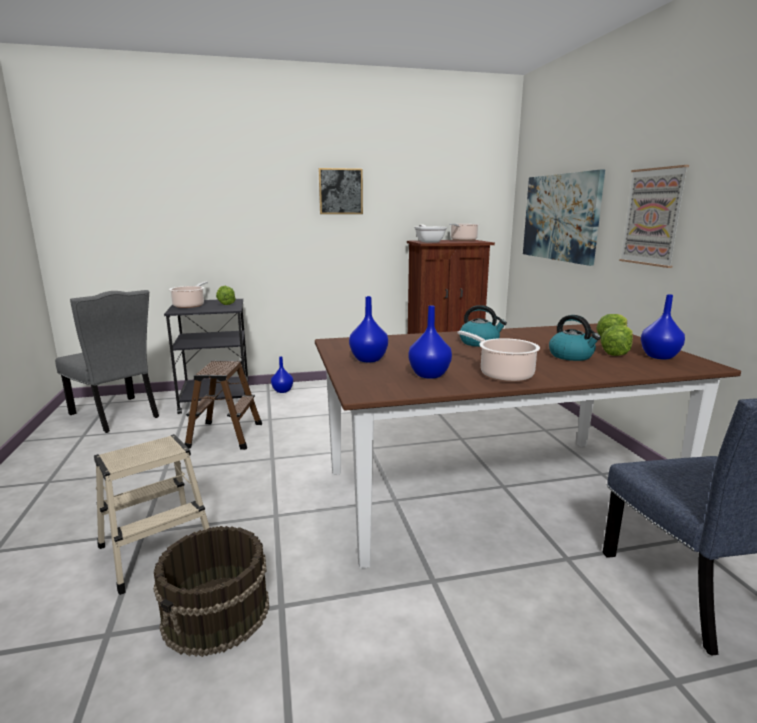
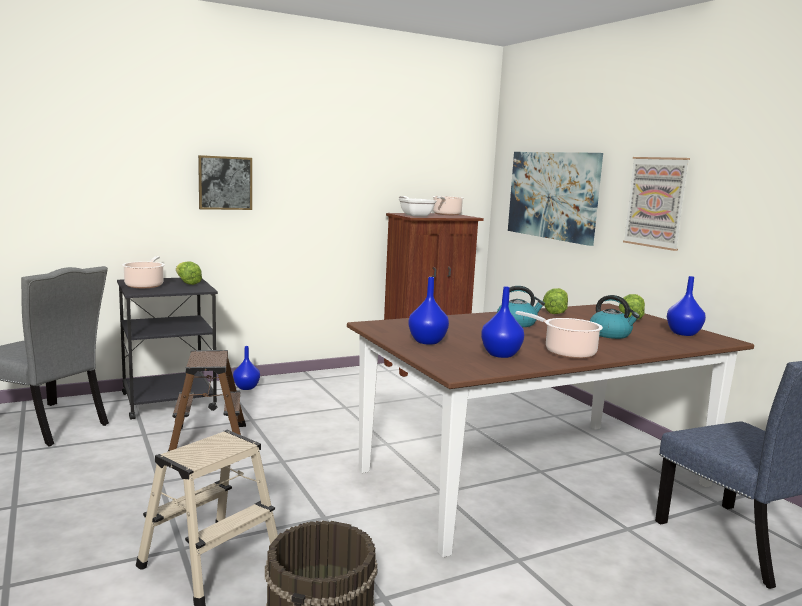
camera: 15 degrees left, 5 degrees down
picture [319,168,363,214] -> picture moved to [198,155,252,210]
lettuce [600,325,633,356] -> lettuce moved to [543,288,568,314]

